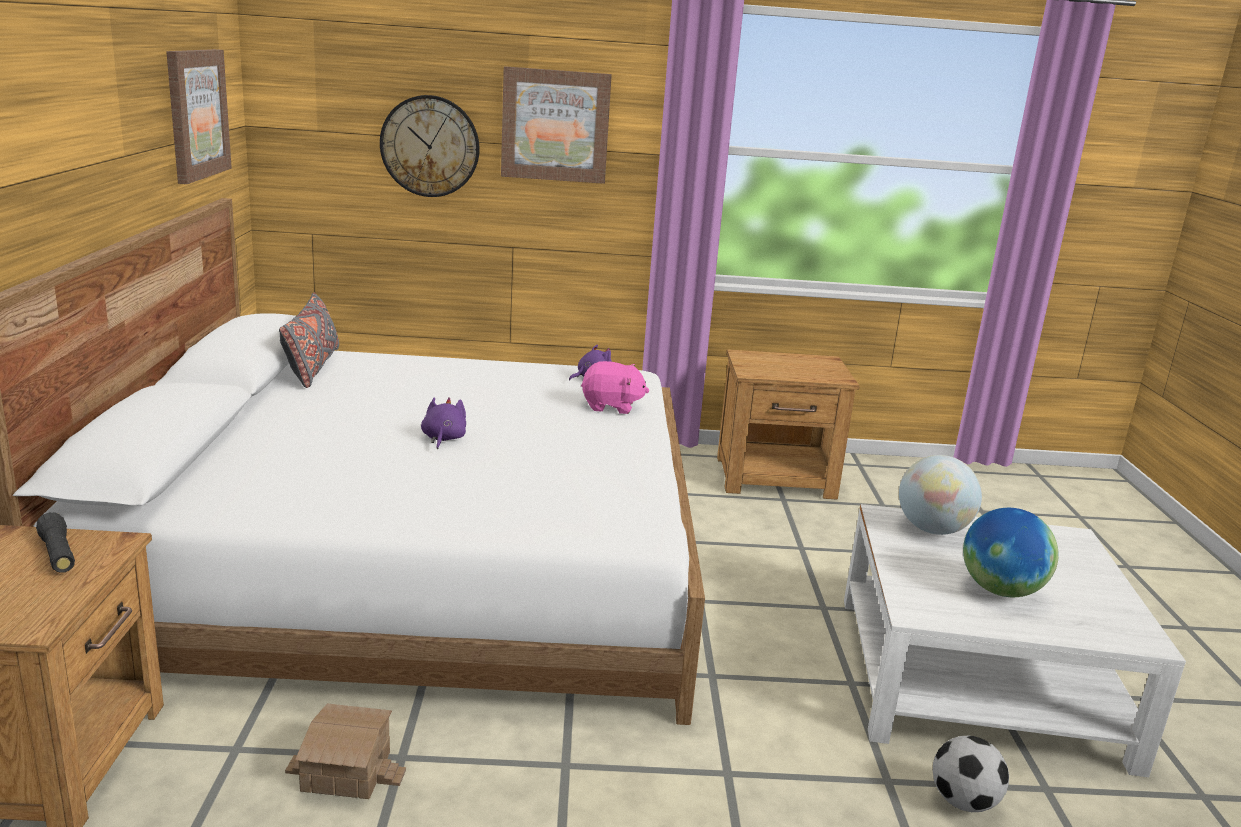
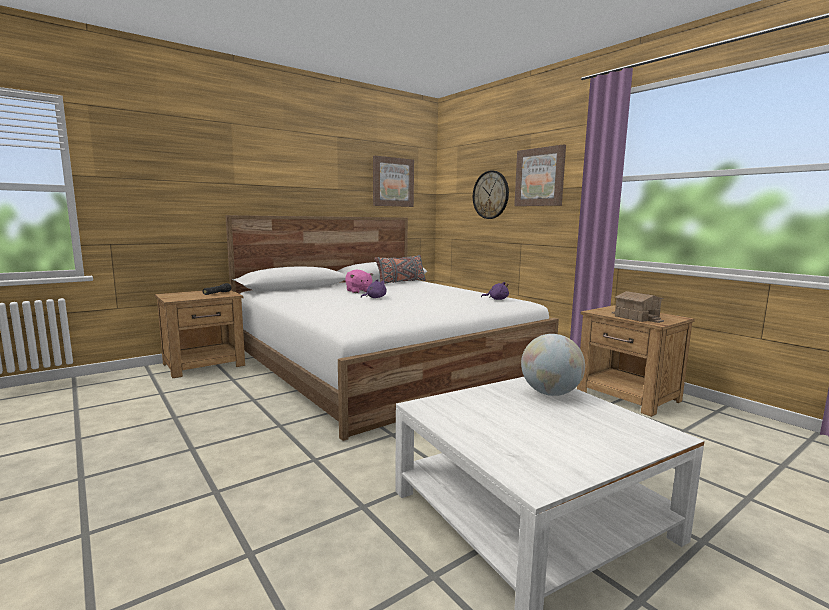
camera: 55 degrees right, 10 degrees down
toy house [285,704,406,799] -> toy house moved to [612,291,664,323]
pink plush toy [581,361,649,414] -> pink plush toy moved to [345,269,374,293]
football [933,736,1009,812] -> none
globe [963,508,1059,597] -> none

